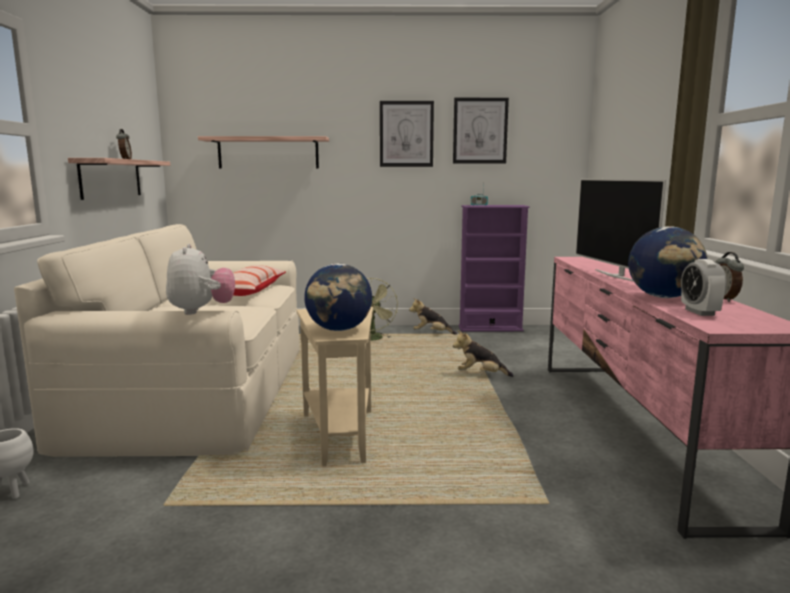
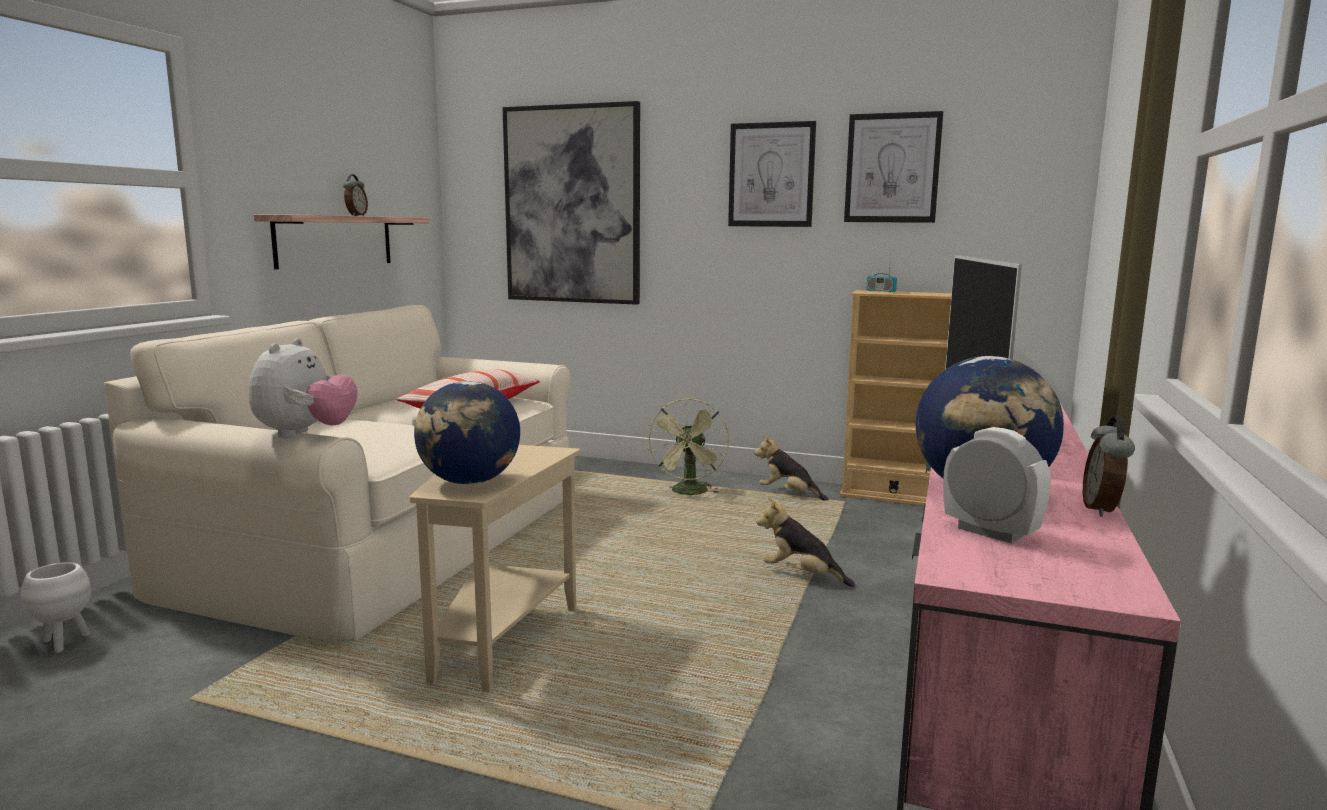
camera: 20 degrees right, 0 degrees up
shelf [198,136,329,169] -> picture [502,101,640,305]
purple bookcase [459,205,530,331] -> beige bookcase [840,290,951,506]
alarm clock [681,259,727,316] -> alarm clock turned 120 degrees clockwise [943,427,1051,543]

